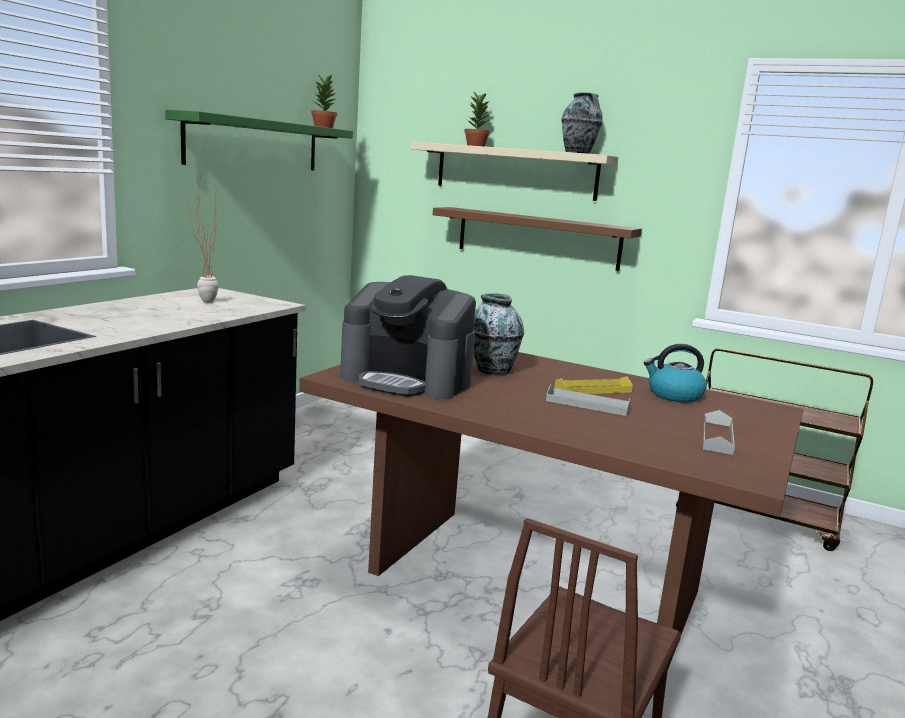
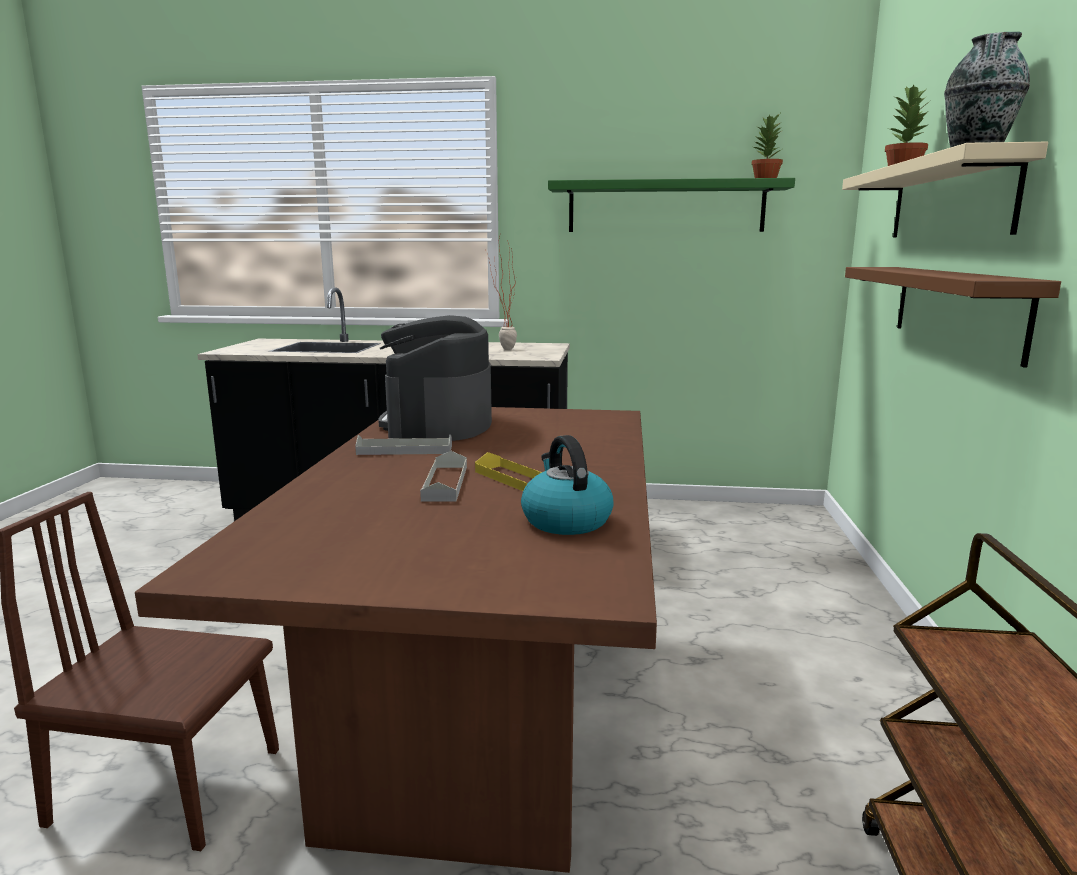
camera: 70 degrees right, 0 degrees up
vase [474,293,524,375] -> none
grey tray [703,410,735,455] -> grey tray moved to [355,434,452,455]

